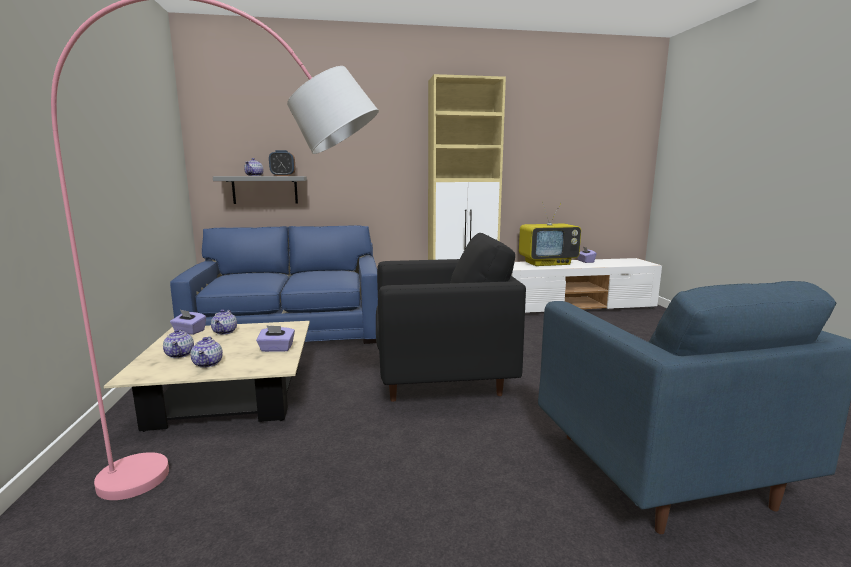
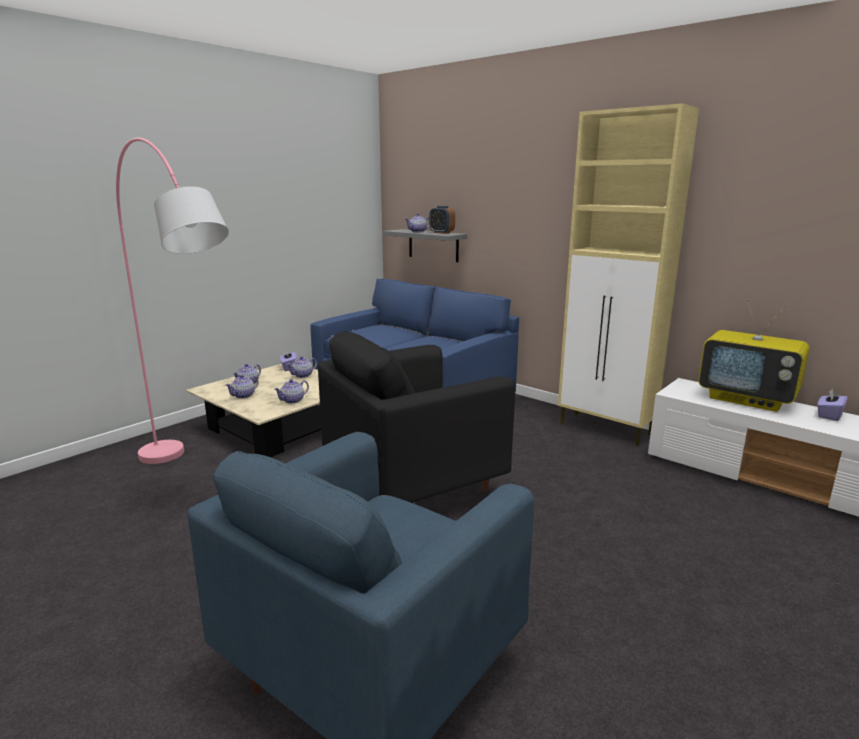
camera: 50 degrees right, 5 degrees up
purple tissue box [256,325,295,352] -> teapot [274,379,309,404]
black armchair [376,233,526,402] -> black armchair turned 105 degrees clockwise [318,331,515,503]

